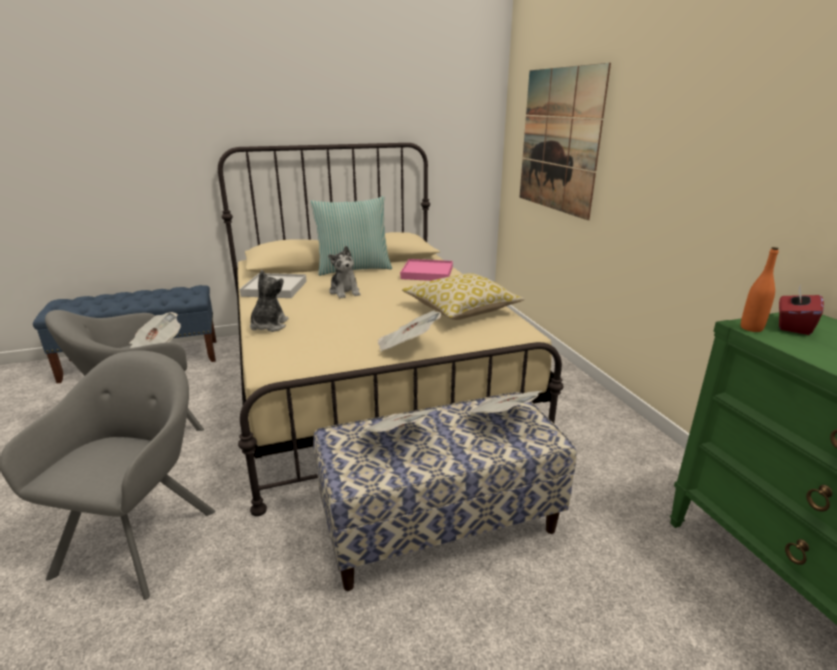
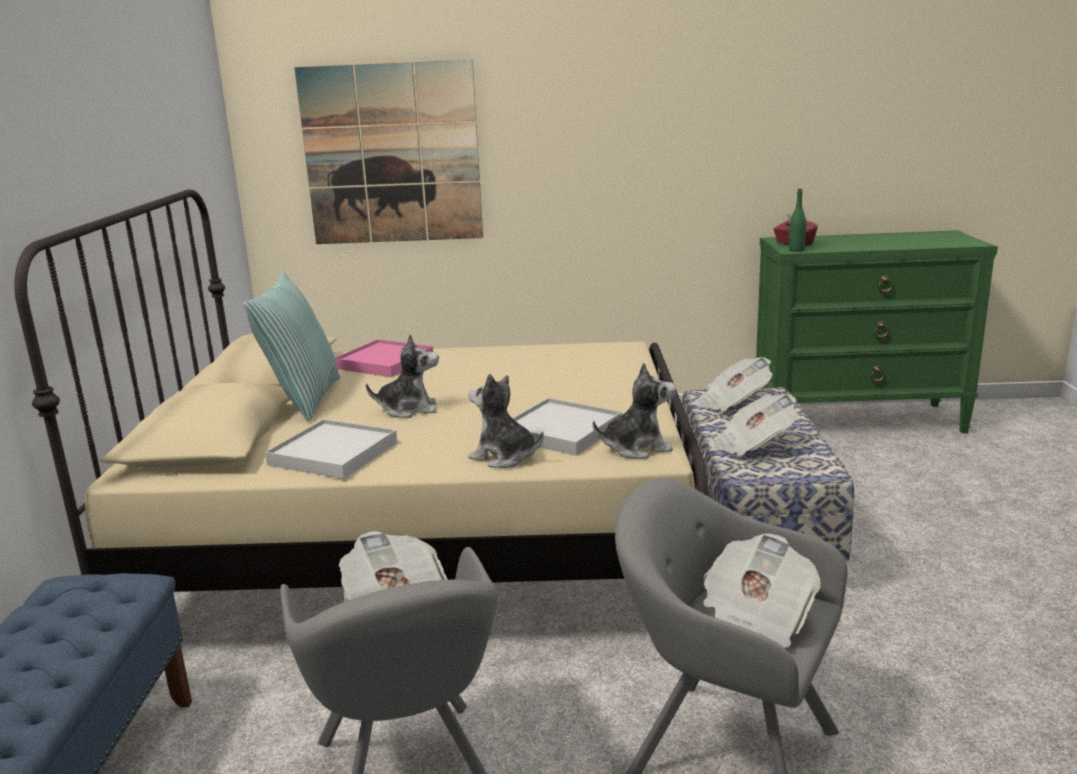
camera: 70 degrees left, 5 degrees down
newspaper [378,310,441,352] -> newspaper moved to [703,533,821,648]
pillow [402,273,525,320] -> none
orange bottle [741,247,779,332] -> green bottle [789,189,806,252]
none -> white tray [513,398,622,456]
none -> plush toy [593,362,676,459]

